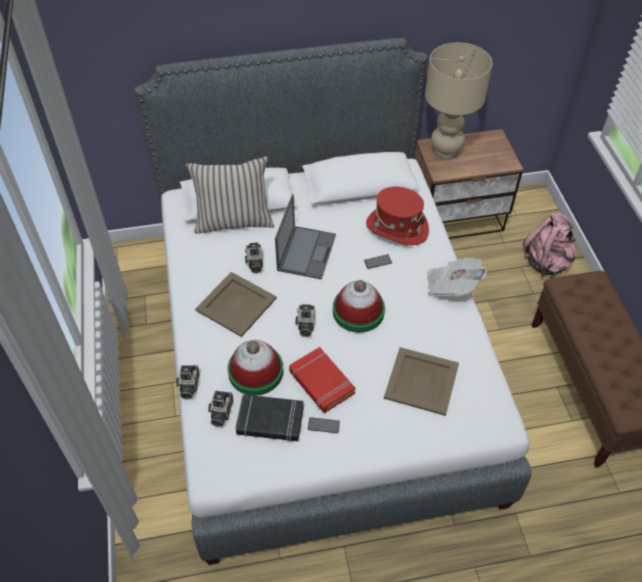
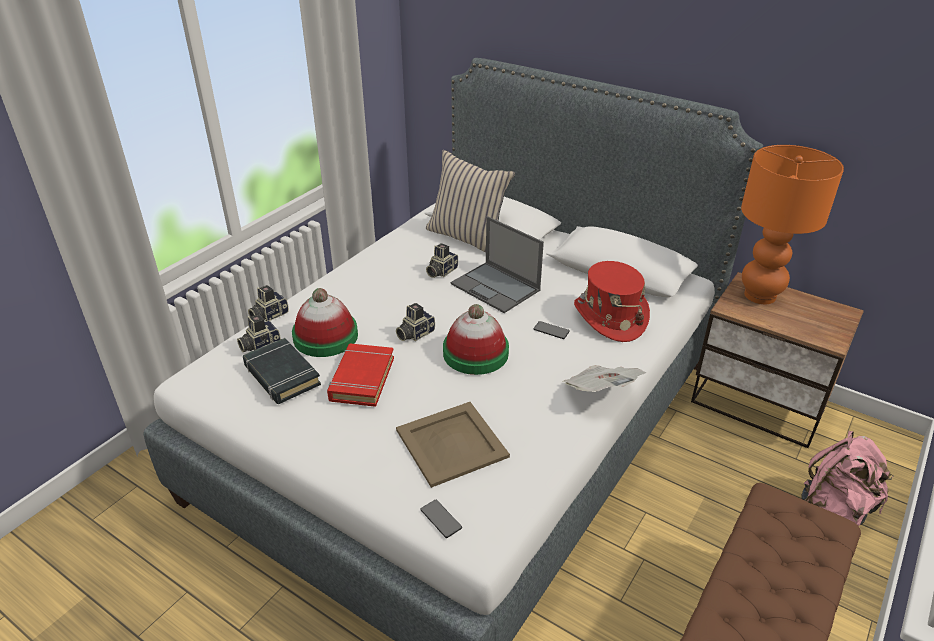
camera: 45 degrees right, 15 degrees down
beige tray [195,272,277,337] -> none
laptop [275,194,336,279] -> laptop turned 75 degrees clockwise [451,216,544,313]
phone [308,417,340,433] -> phone moved to [420,500,462,538]
beige table lamp [425,42,493,160] -> orange table lamp [741,145,844,304]

